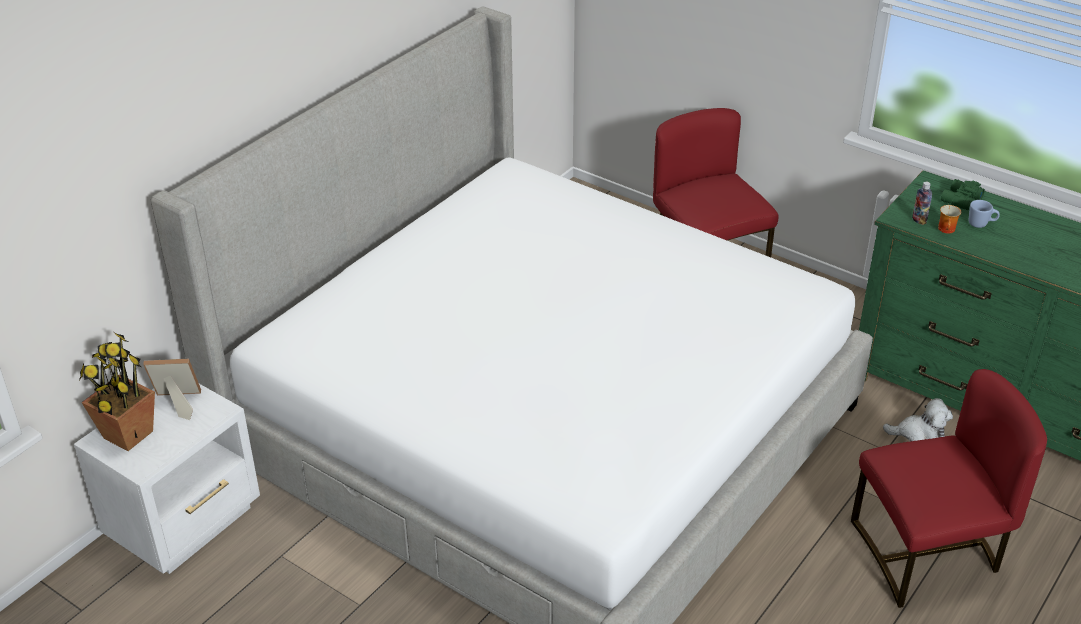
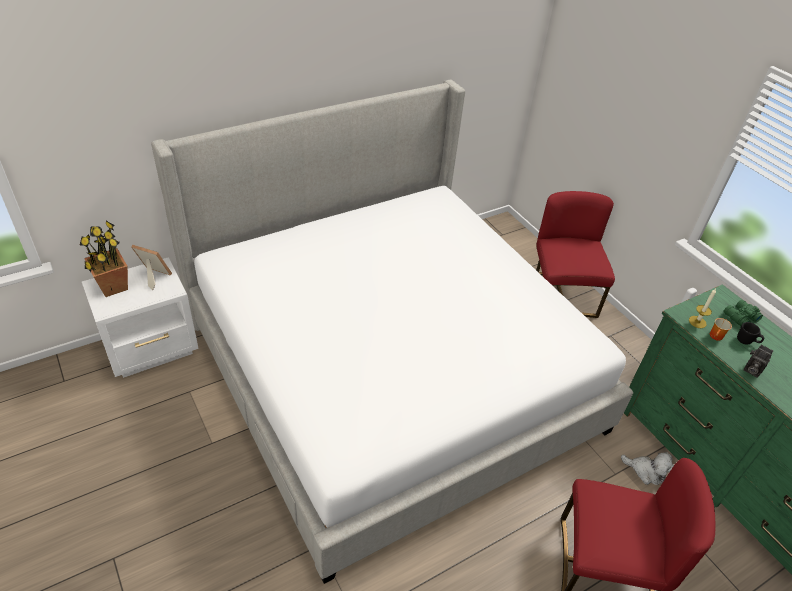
camera: 20 degrees right, 5 degrees up
bottle [912,182,932,225] -> candle [689,289,716,328]
blue mug [969,200,1000,228] -> black mug [737,322,764,345]
none -> camera [743,345,773,378]

